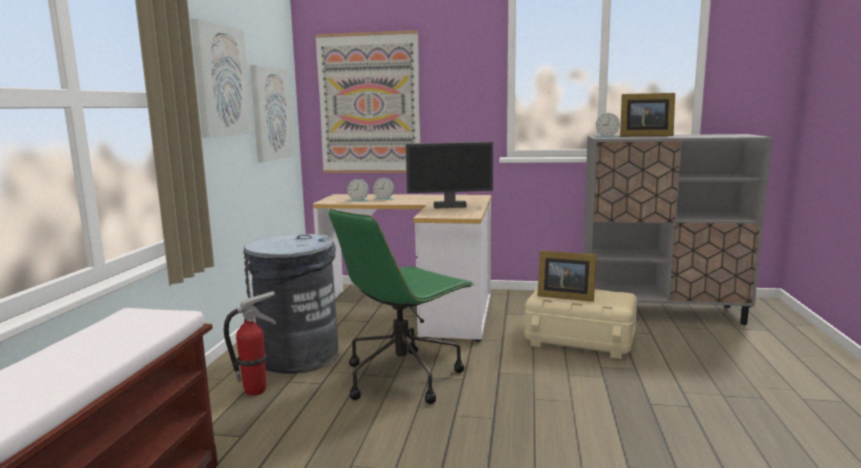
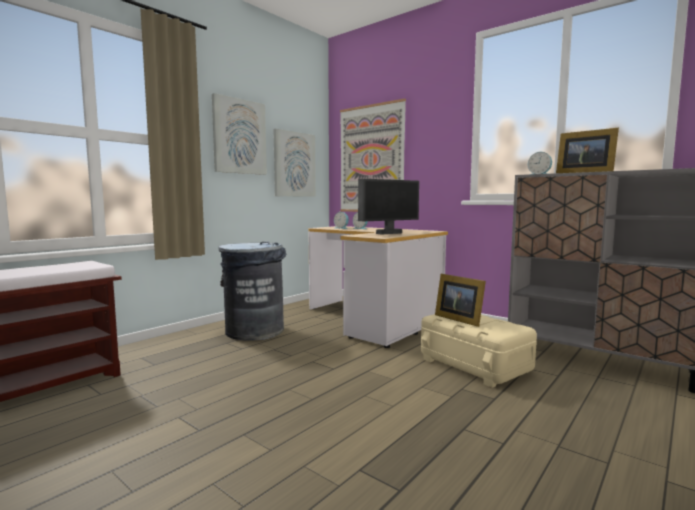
camera: 30 degrees right, 5 degrees down
fire extinguisher [224,291,276,396] -> none
green office chair [329,209,474,404] -> none
monitor [406,142,493,209] -> monitor turned 60 degrees counterclockwise [358,179,419,234]

